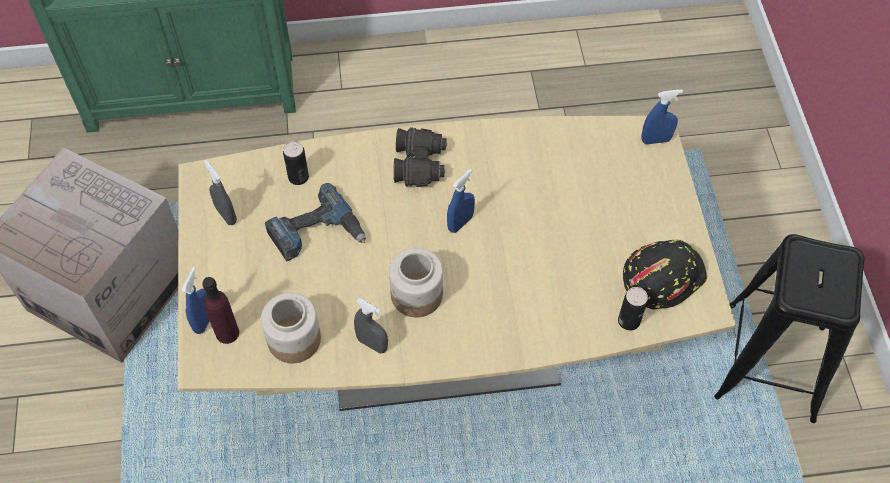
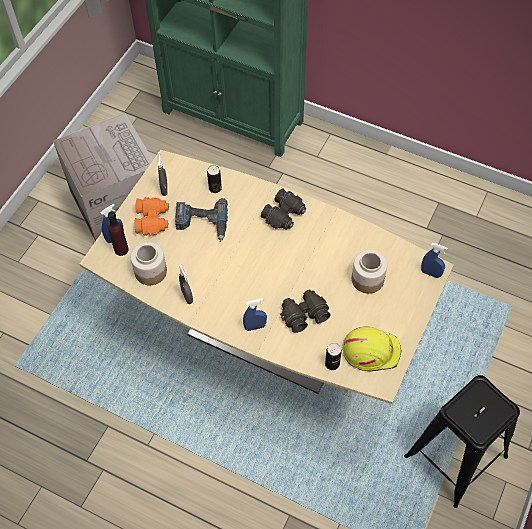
camera: 35 degrees right, 0 degrees up
jar [389,248,443,318] -> jar moved to [352,250,387,294]
blue spray bottle [447,169,475,233] -> blue spray bottle moved to [243,298,267,331]
black hard hat [623,240,707,310] -> yellow hard hat [342,327,402,371]
none -> orange binoculars [135,197,169,236]
none -> black binoculars [280,290,331,333]

